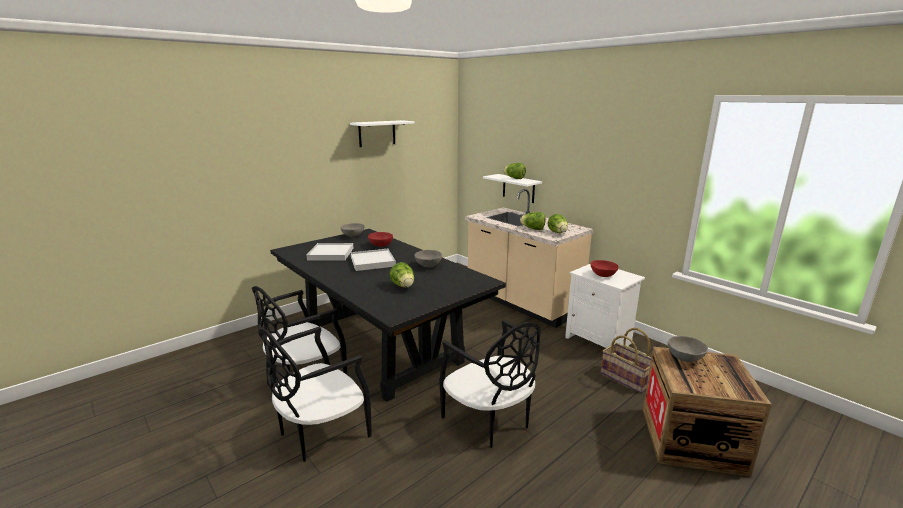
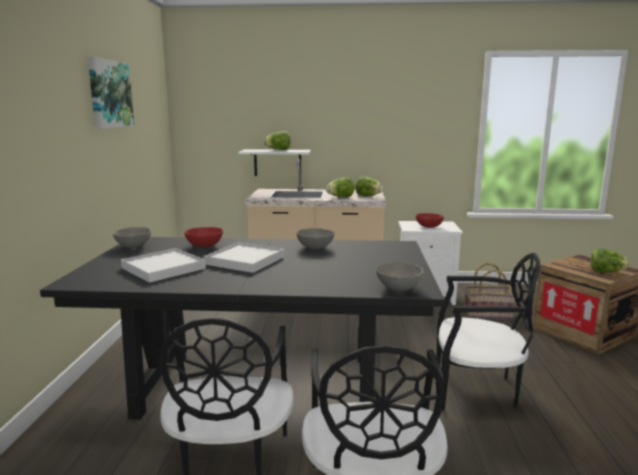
camera: 45 degrees left, 5 degrees down
white shelf [350,120,415,147] -> picture [88,57,134,129]
lettuce [390,262,414,287] -> lettuce moved to [590,249,630,273]
grey bowl [668,336,708,362] -> grey bowl moved to [376,262,424,292]

